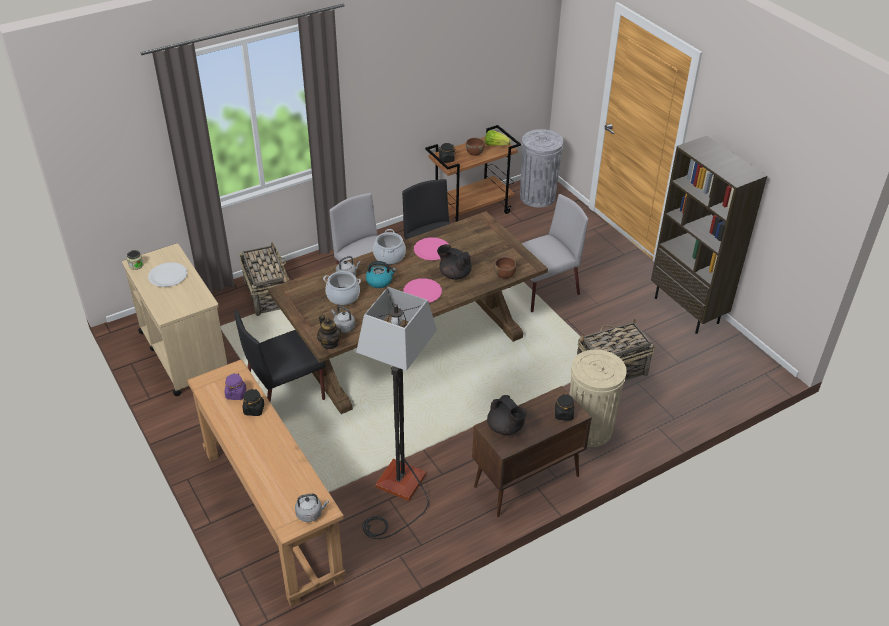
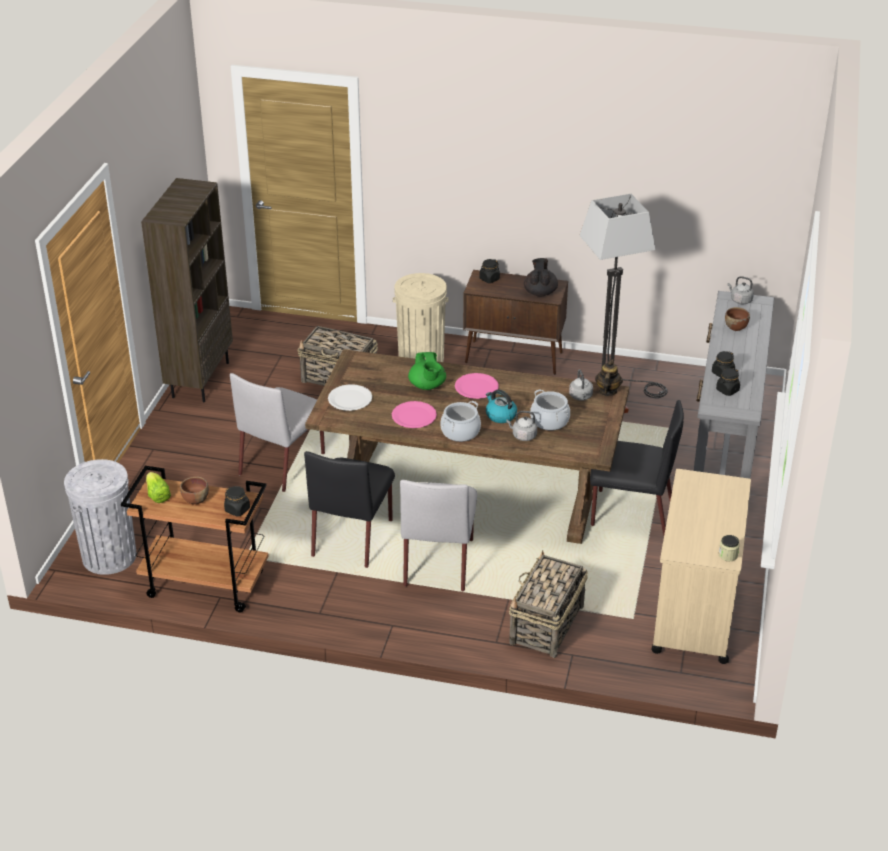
camera: 135 degrees left, 5 degrees down
white plate [148,262,187,287] -> white plate moved to [328,384,372,411]
brown console table [187,359,346,607] -> grey console table [694,291,774,479]
purple jar [225,373,246,400] -> black jar [716,368,740,396]
black teapot [437,244,472,280] -> green teapot [408,352,446,390]
brown bowl [494,257,516,279] -> brown bowl moved to [725,307,750,331]
grey chair [510,194,588,312] -> grey chair turned 75 degrees counterclockwise [230,373,325,492]

